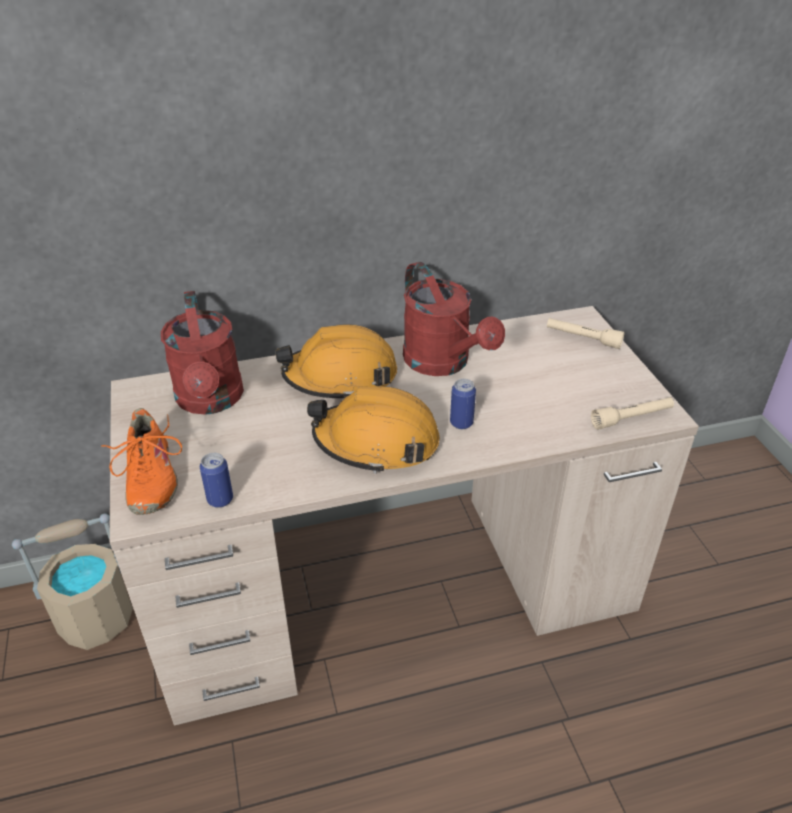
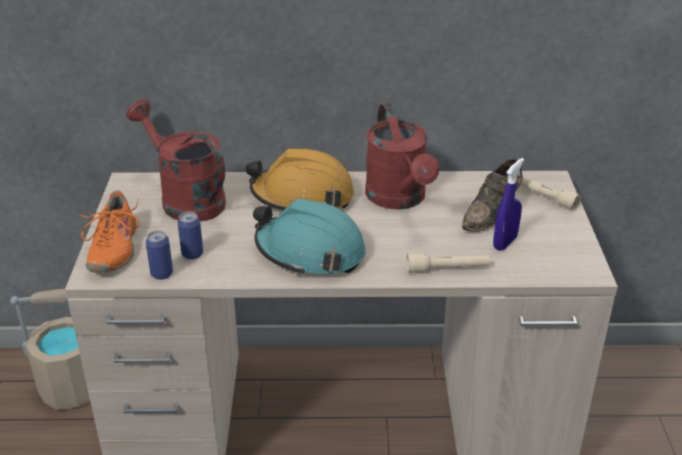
camera: 15 degrees right, 5 degrees down
red watering can [161,291,244,415] -> red watering can turned 135 degrees clockwise [127,100,226,222]
orange hard hat [307,386,440,474] -> turquoise hard hat [253,199,366,276]
can [450,379,476,429] -> can moved to [178,212,203,260]
beige flashlight [591,397,674,430] -> beige flashlight moved to [407,253,490,273]
none -> brown shoe [462,159,523,232]
none -> blue spray bottle [493,158,524,251]

